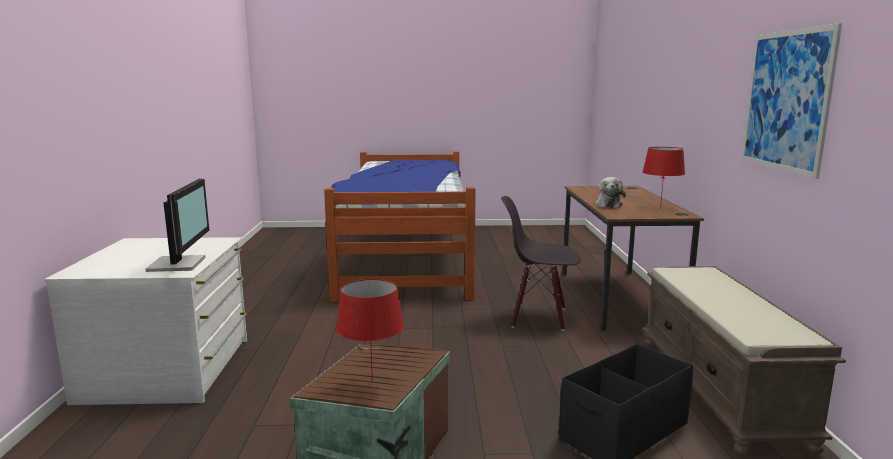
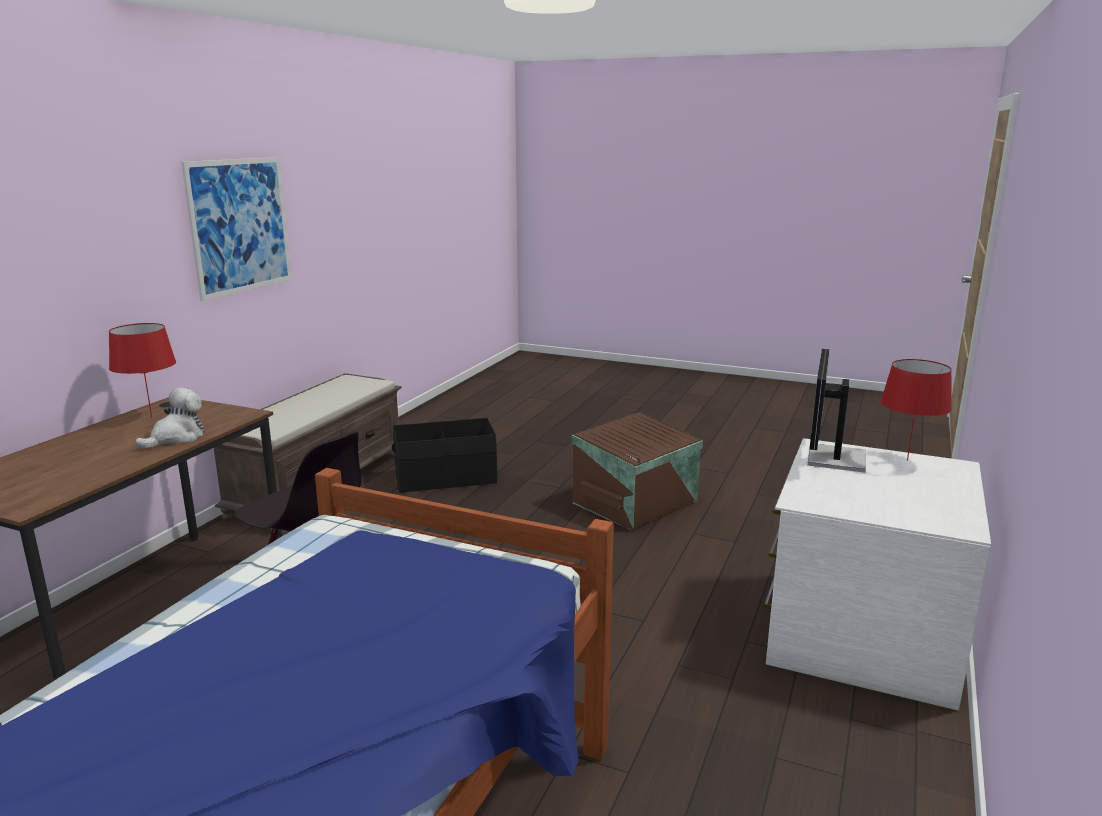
camera: 155 degrees left, 5 degrees up
red table lamp [336,279,404,383] -> red table lamp moved to [881,359,952,461]

